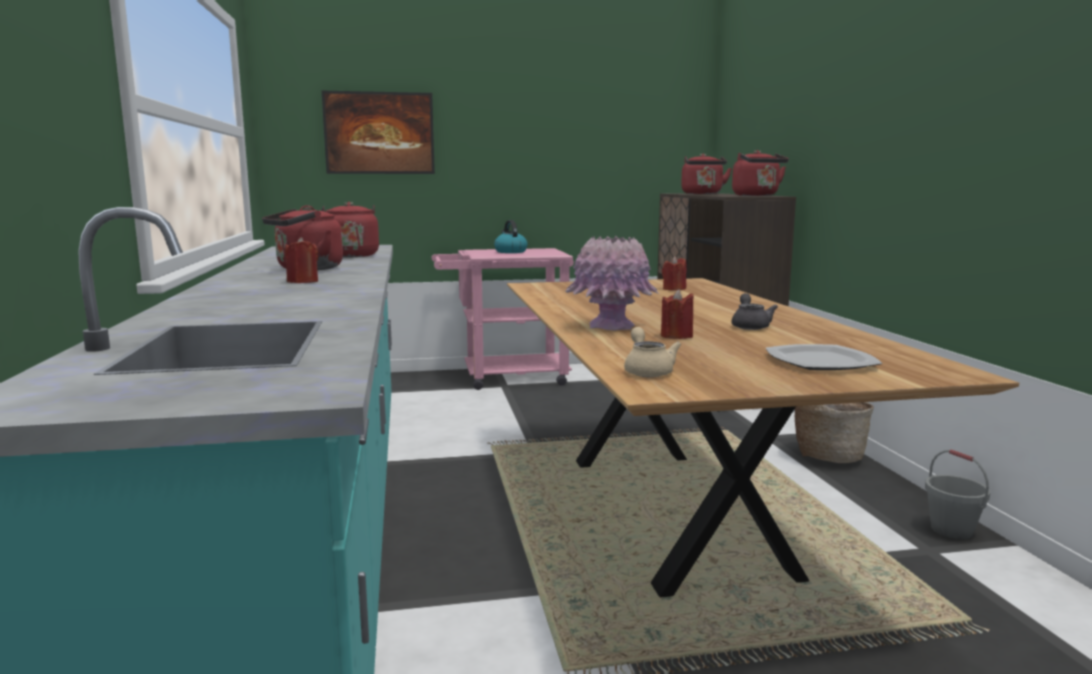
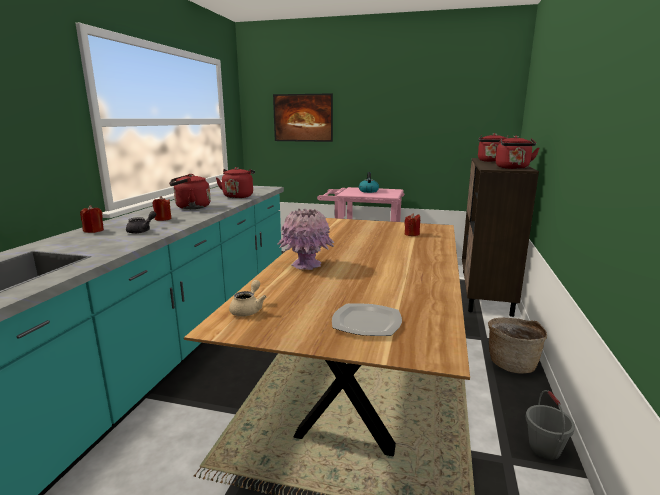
camera: 25 degrees right, 5 degrees up
red candle [661,289,694,339] -> red candle moved to [80,205,104,233]
grey teapot [731,293,778,330] -> grey teapot moved to [126,211,156,234]

